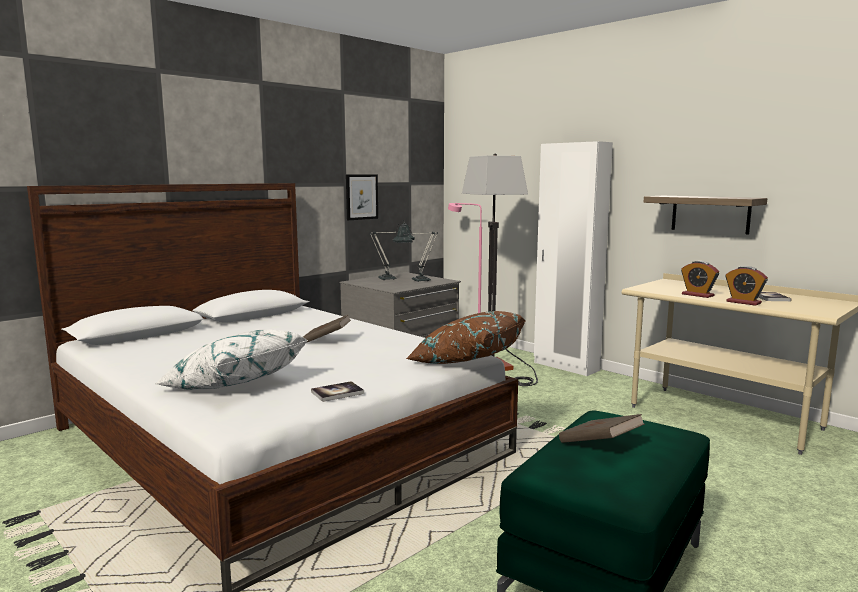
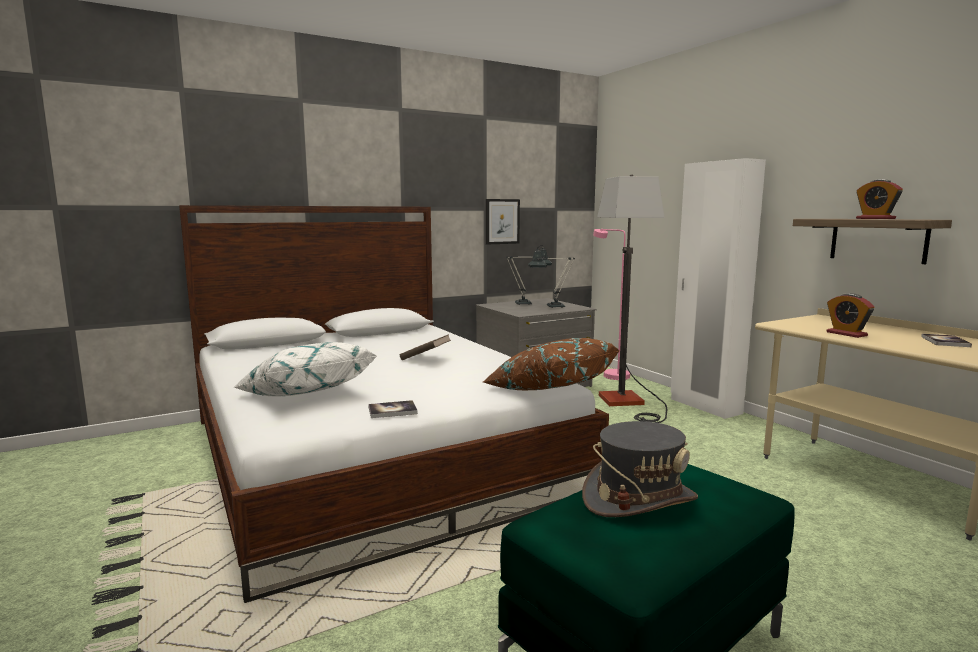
camera: 15 degrees right, 0 degrees up
brown book [559,414,645,443] -> grey hat [582,421,698,517]
alarm clock [725,266,768,306] -> alarm clock moved to [856,179,903,219]

